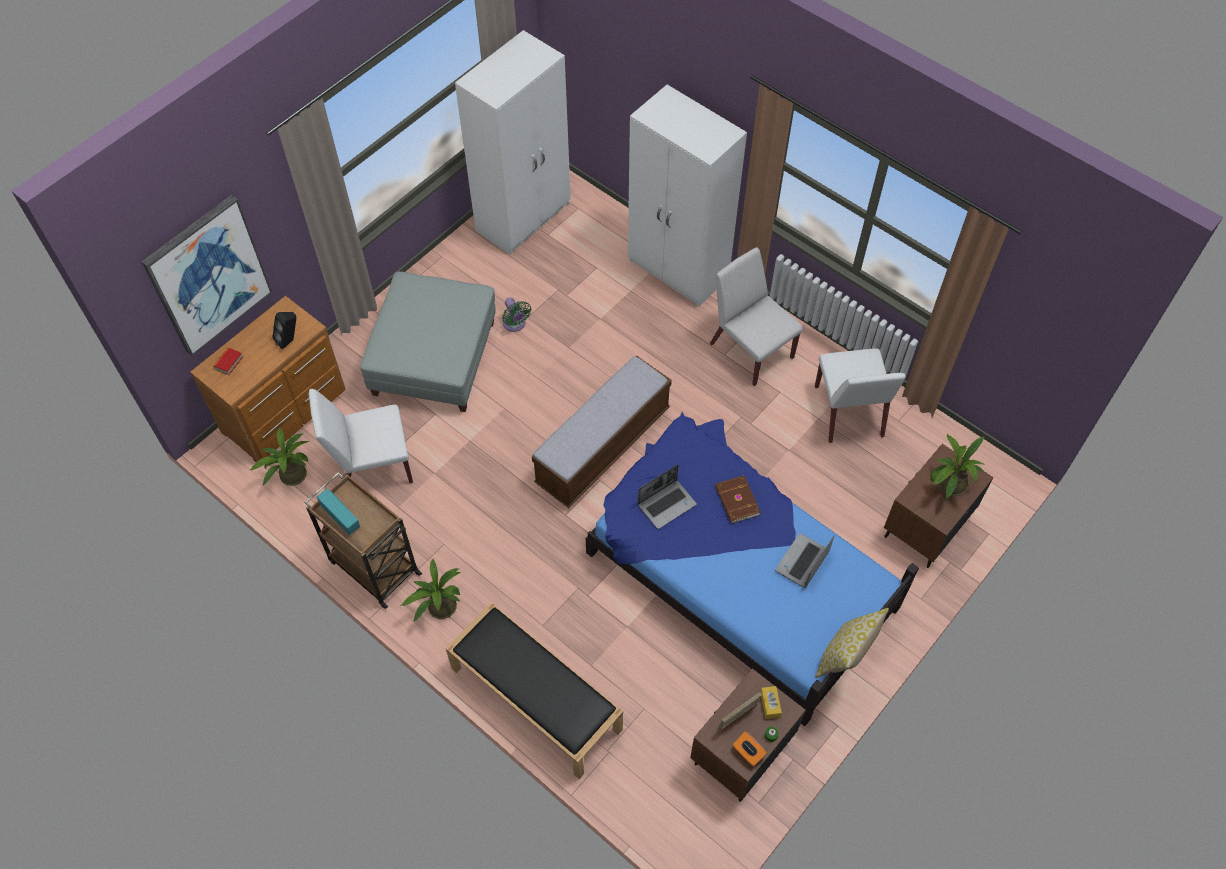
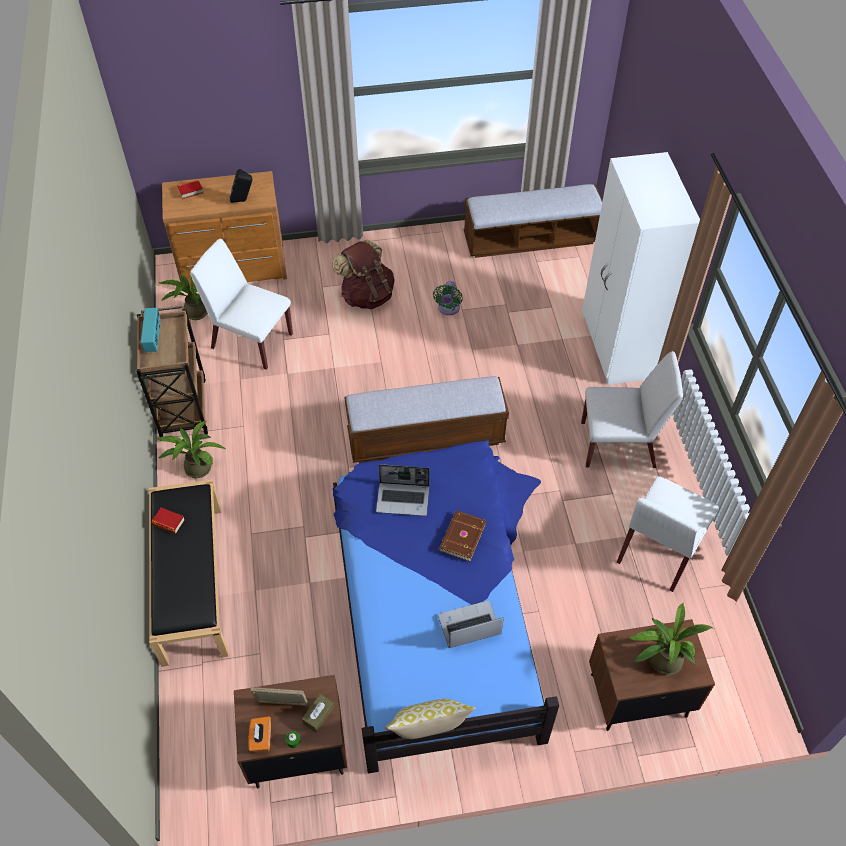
camera: 40 degrees right, 5 degrees down
picture [141,195,272,356] -> none
grey ottoman [360,271,496,412] -> brown backpack [333,240,395,309]
white wardrobe [455,30,571,255] -> bench [463,184,602,258]
white chair [710,247,803,386] -> white chair turned 90 degrees clockwise [581,351,683,468]
yellow tissue box [760,686,782,719] -> brown tissue box [302,694,334,732]
none -> book [151,508,185,534]

